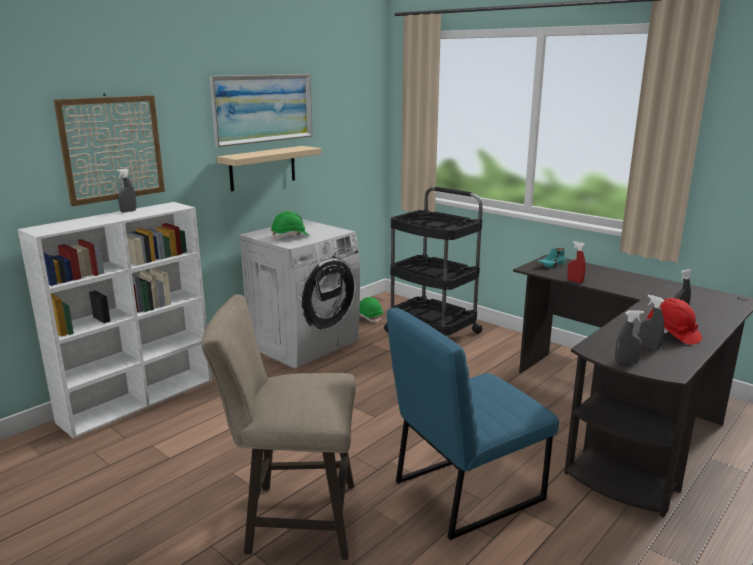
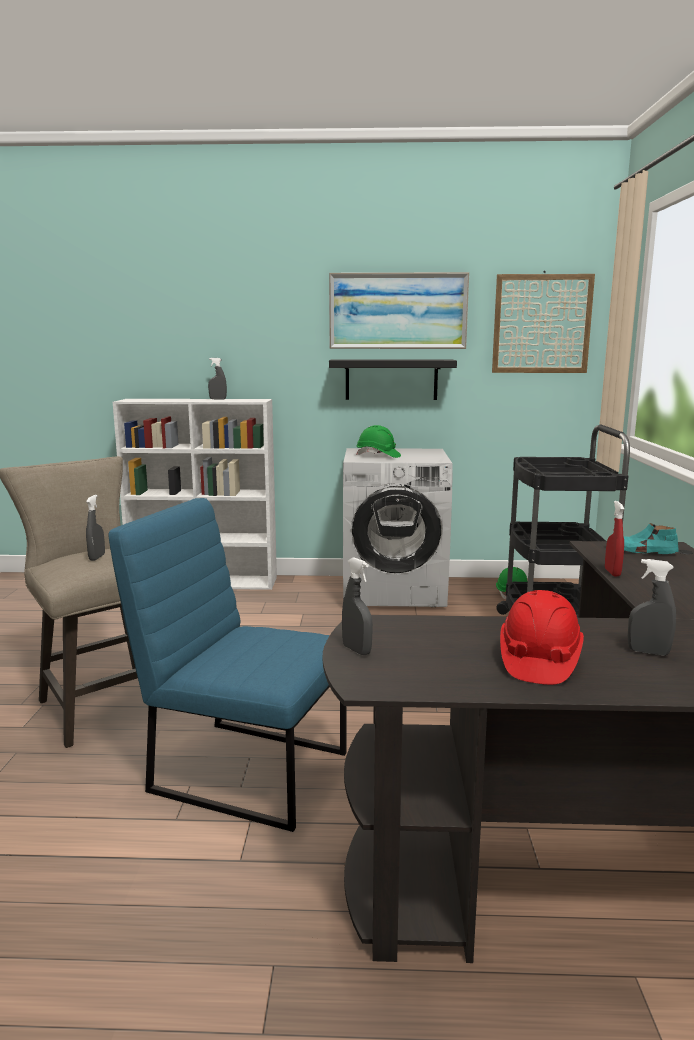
camera: 50 degrees right, 5 degrees down
picture [54,93,165,206] -> picture moved to [492,270,595,373]
beige shelf [217,146,321,191] -> black shelf [329,359,457,400]
grey spray bottle [639,295,664,349] -> grey spray bottle moved to [86,495,105,561]

